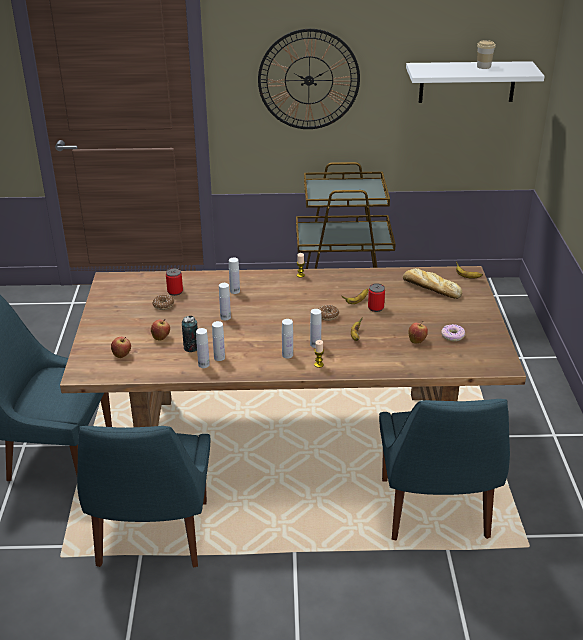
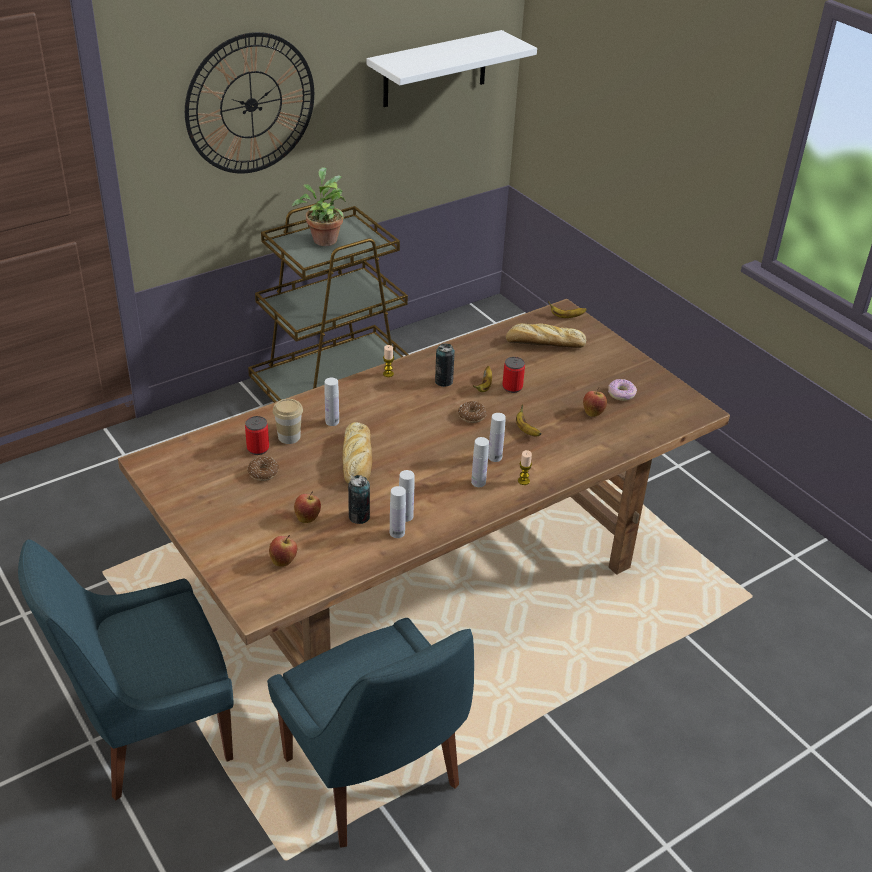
camera: 35 degrees left, 5 degrees up
white bottle [219,283,231,320] -> bread [343,422,372,484]
blue chair [379,399,510,541] -> none
cup [477,40,496,69] -> cup moved to [273,399,303,444]
none -> potted plant [292,167,346,246]
none -> can [435,343,455,387]

